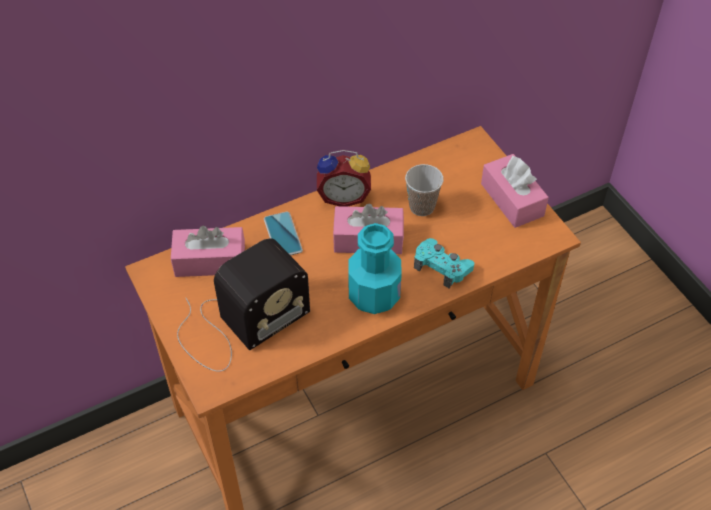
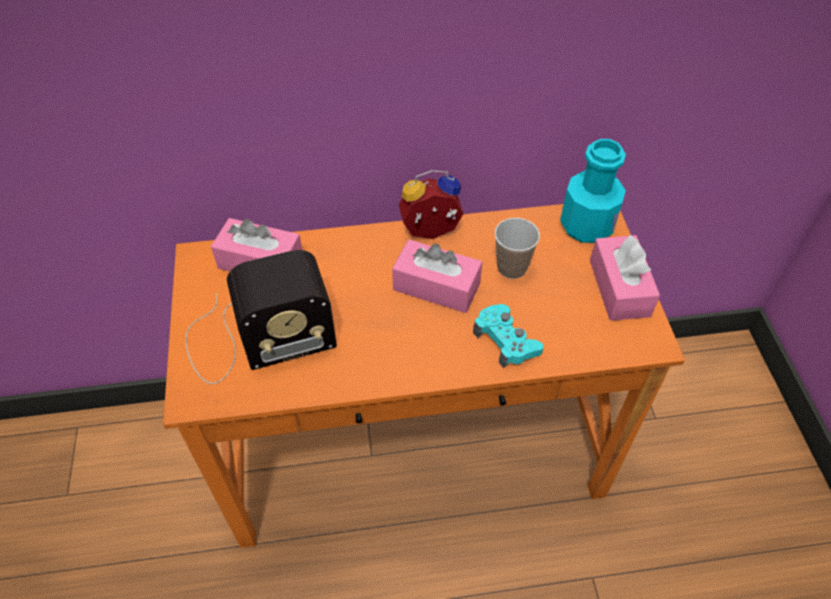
camera: 20 degrees right, 0 degrees up
phone [264,212,303,255] -> none
alarm clock [317,150,371,207] -> alarm clock turned 150 degrees clockwise [399,170,464,239]
turquoise bottle [348,223,402,314] -> turquoise bottle moved to [560,139,626,243]

